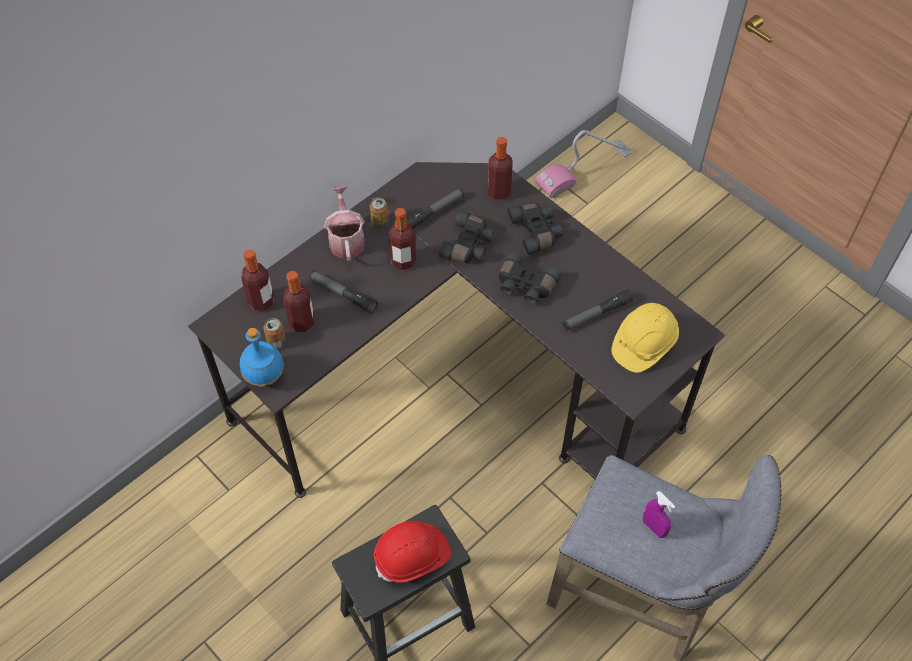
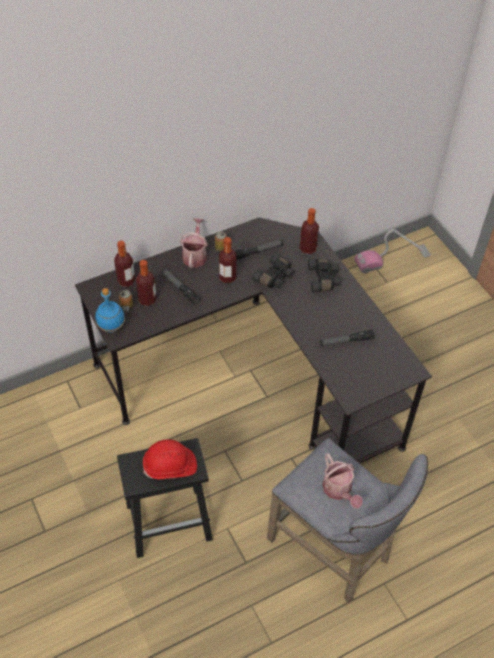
camera: 15 degrees right, 5 degrees down
black binoculars [499,251,562,304] -> none
yellow hard hat [612,303,679,373] -> none
purple spray bottle [643,491,675,538] -> watering can [323,453,363,509]

